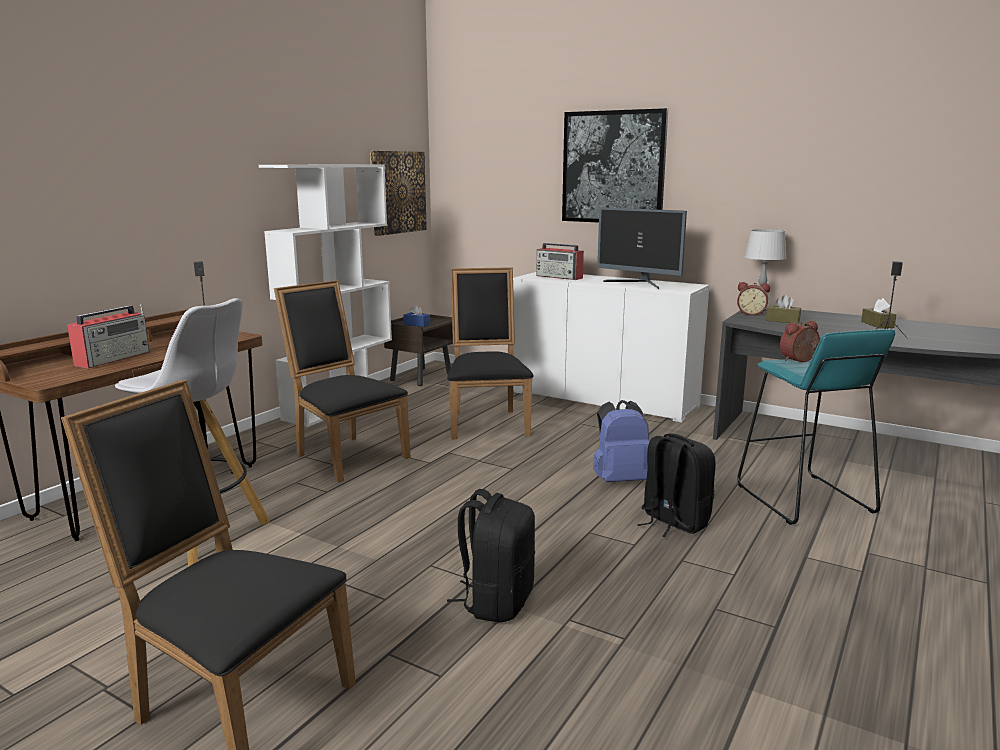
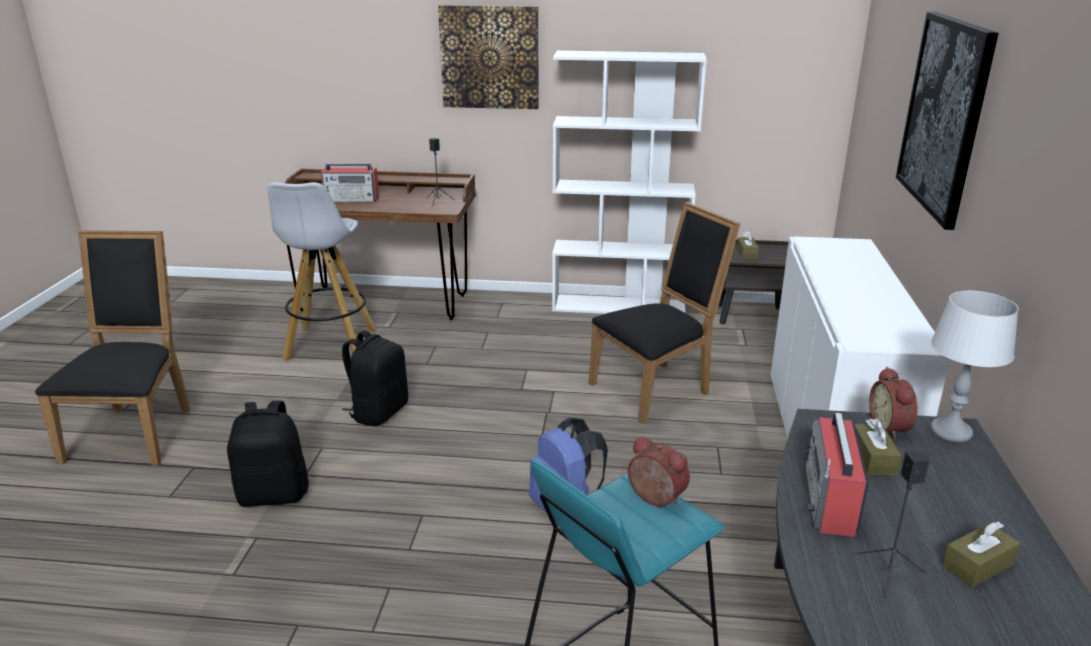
camera: 65 degrees right, 10 degrees up
black chair [274,280,411,483] -> none
picture [370,151,427,236] -> picture moved to [438,5,539,109]
blue tissue box [404,305,430,327] -> brown tissue box [737,231,759,259]
radio [536,243,584,280] -> radio moved to [803,413,869,537]
monitor [597,207,687,289] -> none
black backpack [637,433,715,537] -> black backpack moved to [342,330,408,426]

